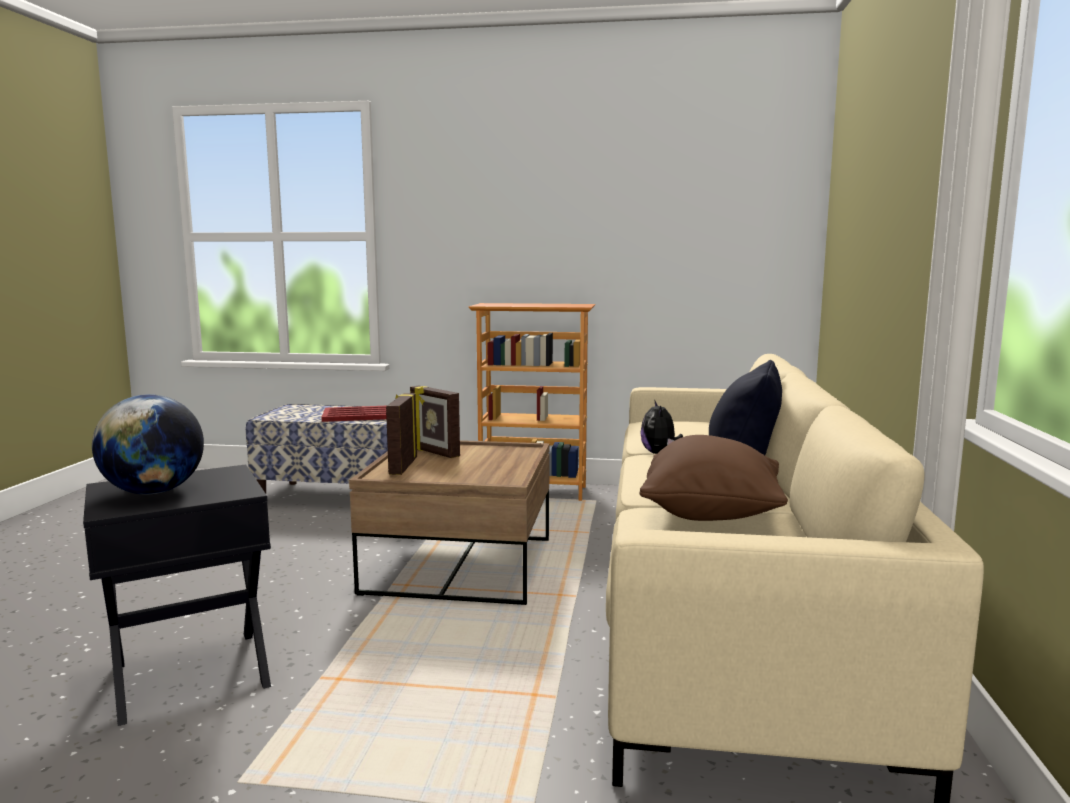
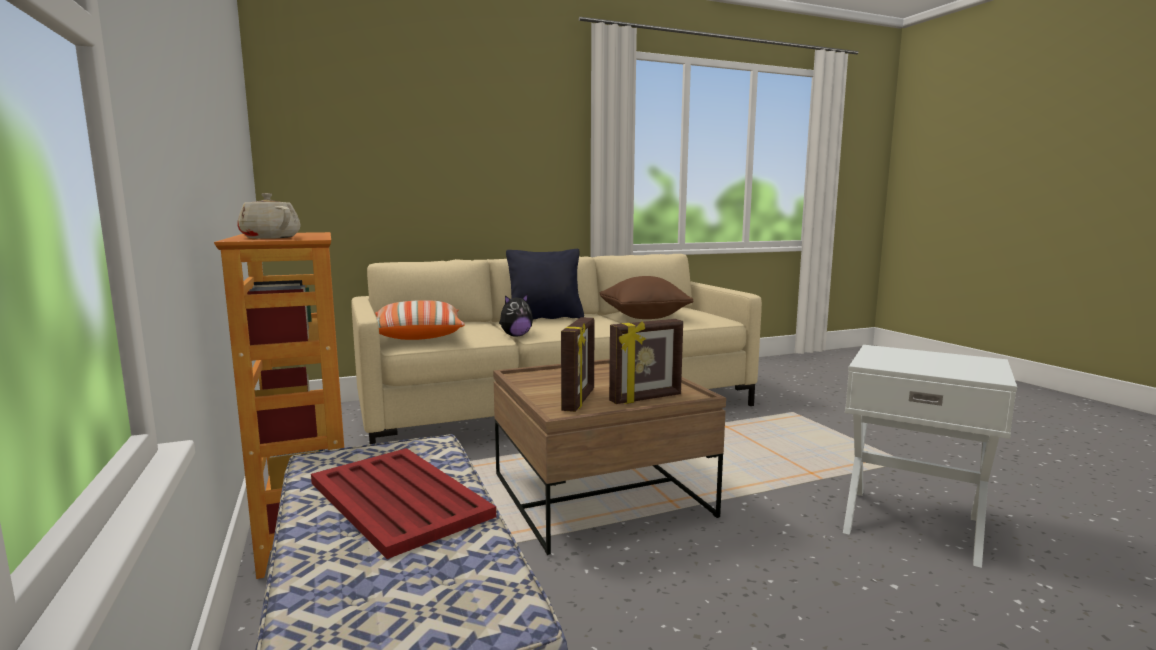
camera: 120 degrees left, 0 degrees up
black side table [83,465,271,726] -> white side table [843,345,1017,568]
globe [92,394,204,495] -> none
none -> beige teapot [237,193,301,239]
none -> pillow [375,300,465,340]

